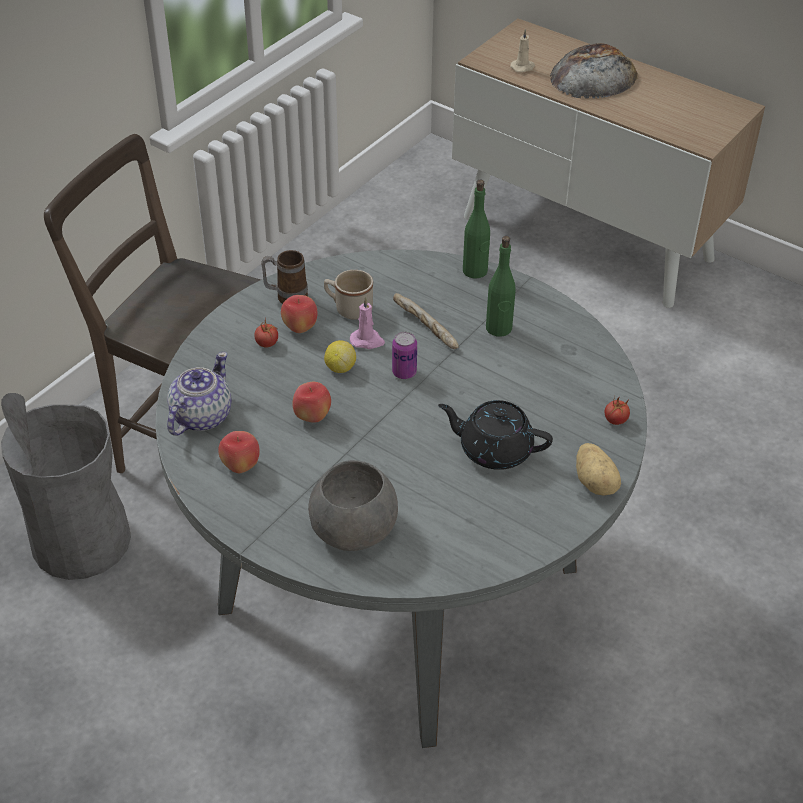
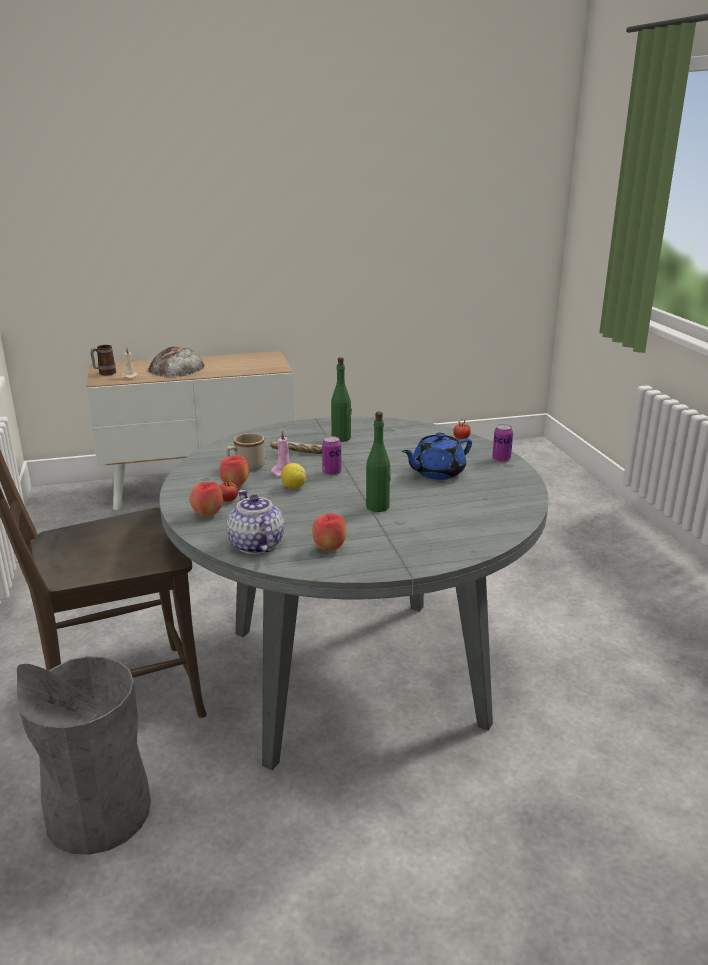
camera: 50 degrees left, 20 degrees down
mug [261,250,308,304] -> mug moved to [91,345,116,376]
apple [293,382,331,423] -> apple moved to [189,482,223,517]
grey bowl [308,460,398,551] -> none
black teapot [438,400,553,470] -> blue teapot [402,432,472,480]
green bottle [463,180,490,278] -> green bottle moved to [366,412,391,512]
potato [576,443,621,496] -> can [492,424,513,462]

